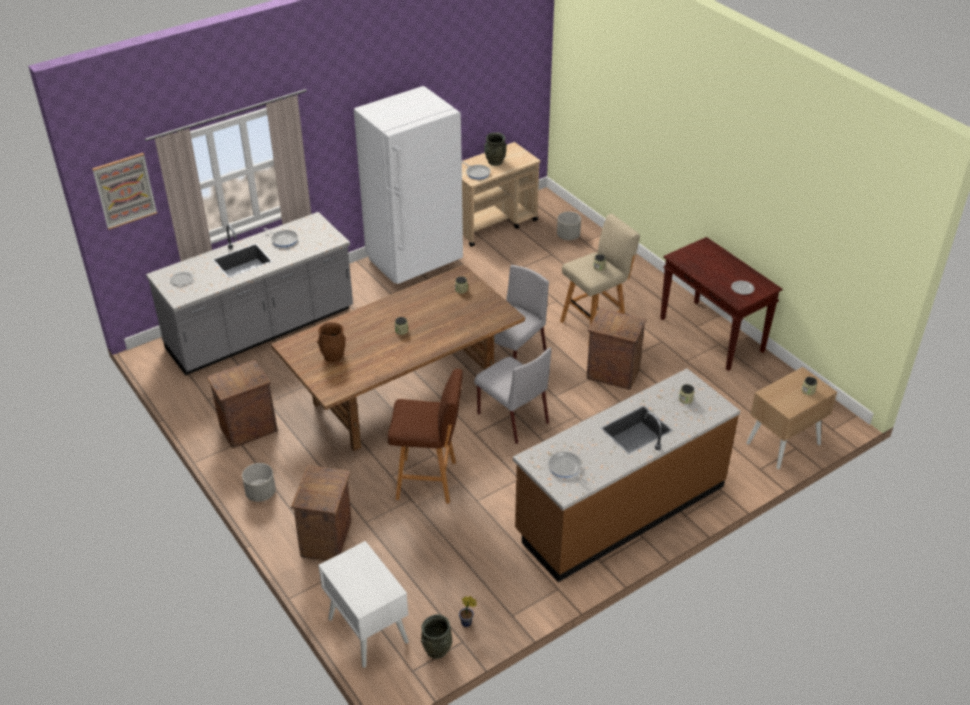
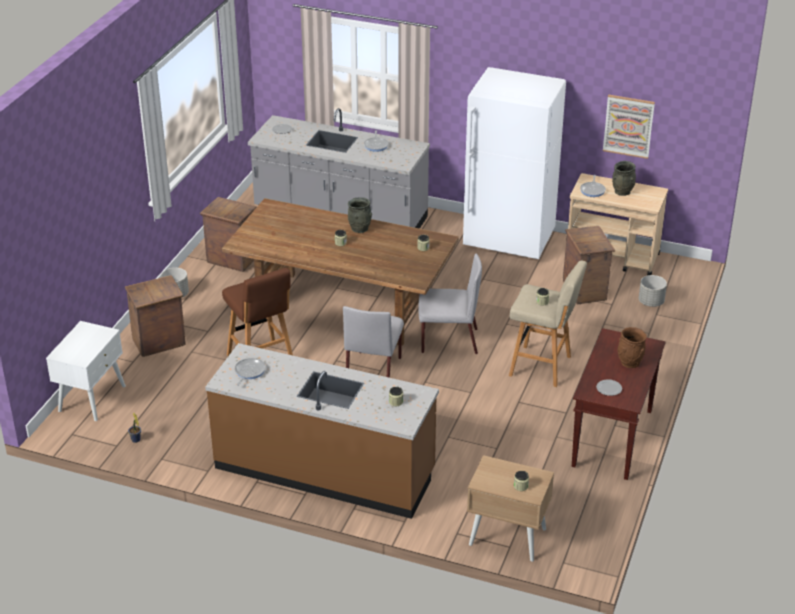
camera: 55 degrees right, 5 degrees down
picture [92,153,157,230] -> picture moved to [603,95,655,159]
brown vase [317,322,346,362] -> brown vase moved to [618,327,647,368]
grey vase [421,614,452,659] -> grey vase moved to [348,197,372,233]
crate [586,308,647,390] -> crate moved to [563,226,615,304]

